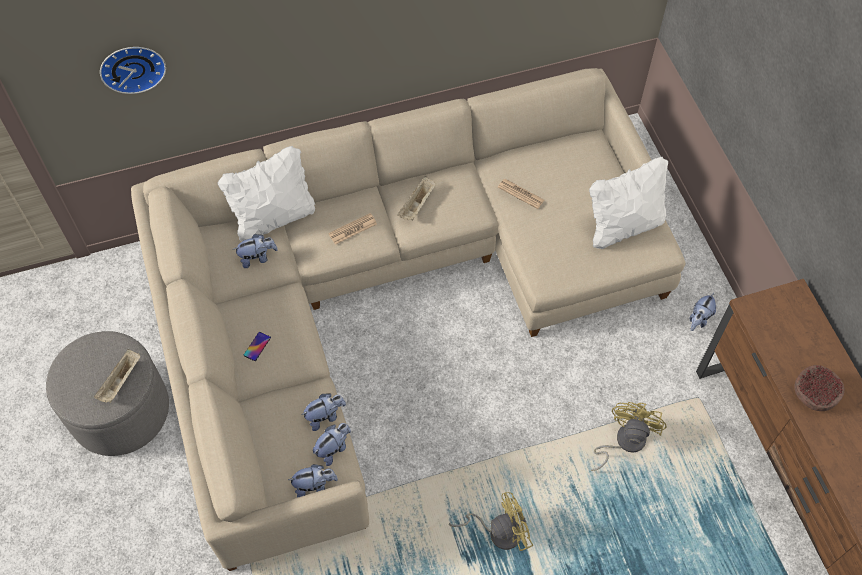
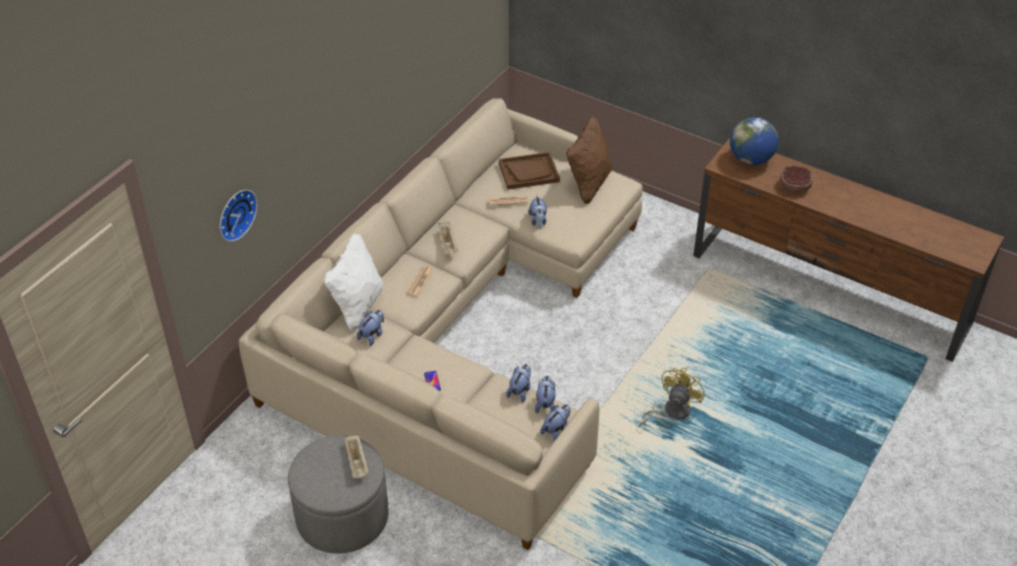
camera: 40 degrees left, 15 degrees down
white pillow [589,157,668,249] -> brown pillow [566,116,612,204]
yellow fan [591,402,666,471] -> none
plush toy [690,293,716,331] -> plush toy moved to [528,195,547,229]
none -> brown tray [499,152,560,190]
none -> globe [730,117,778,165]

